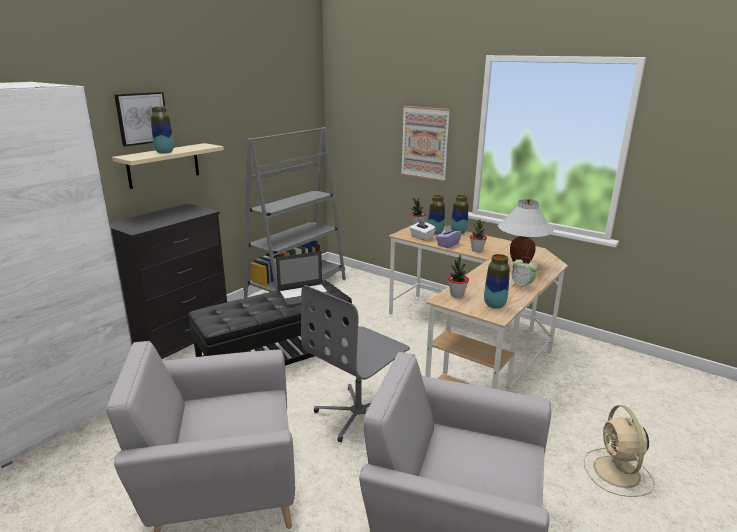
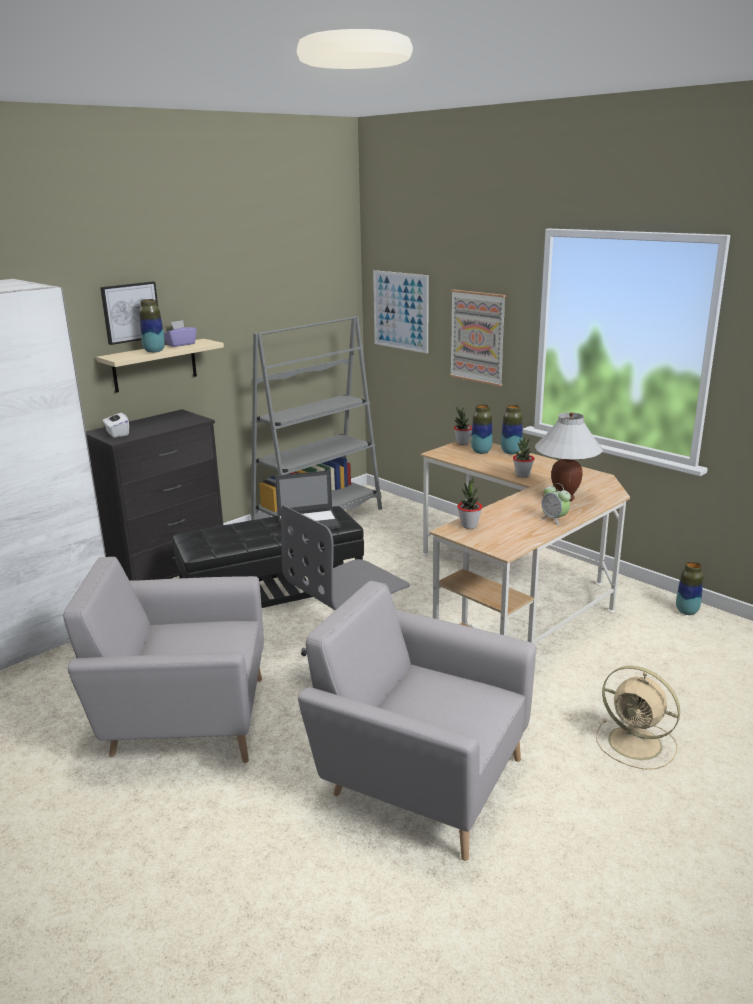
camera: 10 degrees right, 0 degrees up
white tissue box [410,220,436,241] -> white tissue box moved to [103,410,129,438]
purple tissue box [436,225,462,248] -> purple tissue box moved to [164,320,197,347]
vase [484,254,510,309] -> vase moved to [676,562,703,615]
beige fan [584,405,655,497] -> beige fan turned 60 degrees counterclockwise [596,666,680,769]
none -> picture [373,270,429,353]

